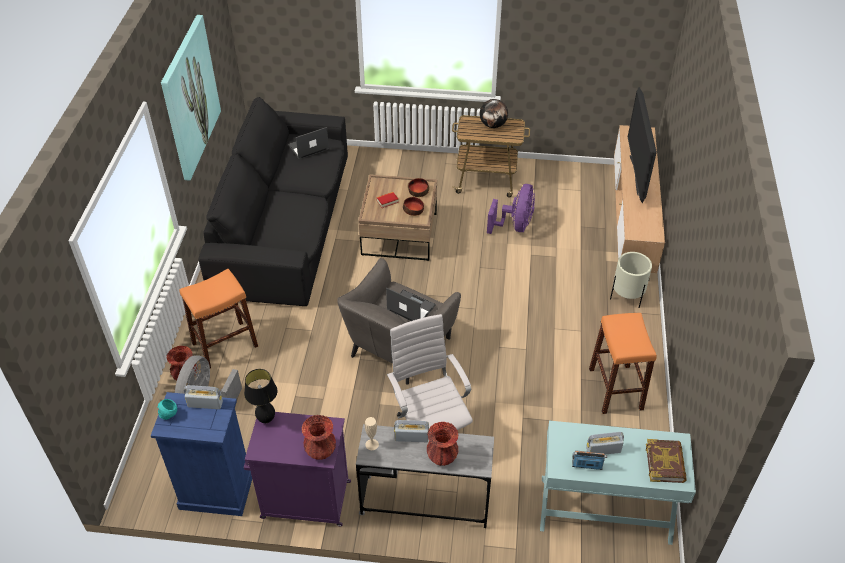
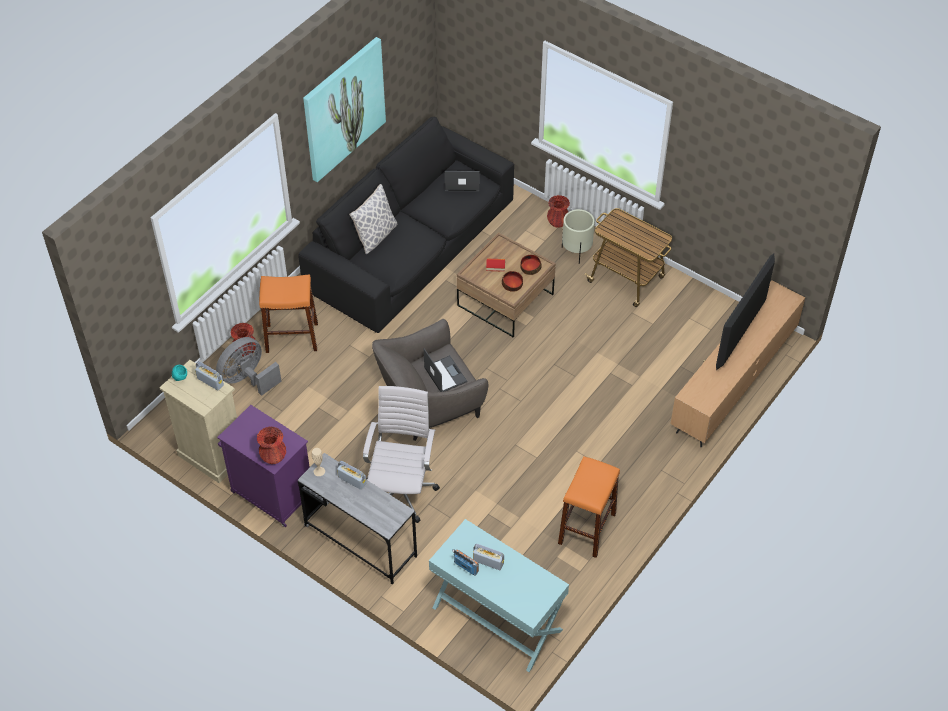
camera: 30 degrees right, 5 degrees up
blue dresser [151,392,252,516] -> beige dresser [159,360,237,483]
black table lamp [244,369,277,423] -> none
red vase [427,422,459,466] -> red vase moved to [547,195,570,228]
globe [480,99,508,128] -> none
purple fan [487,184,535,234] -> none
beige planter [610,252,652,308] -> beige planter moved to [562,209,595,264]
book [646,439,687,483] -> none
none -> pillow [349,184,397,254]

